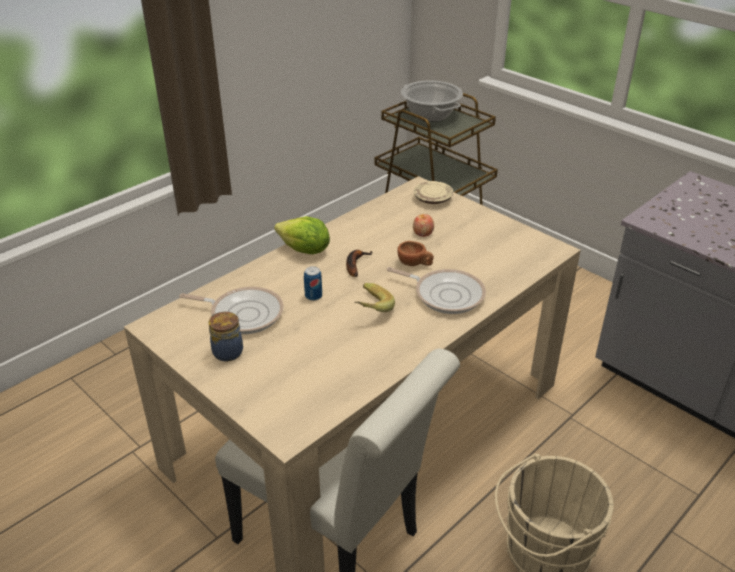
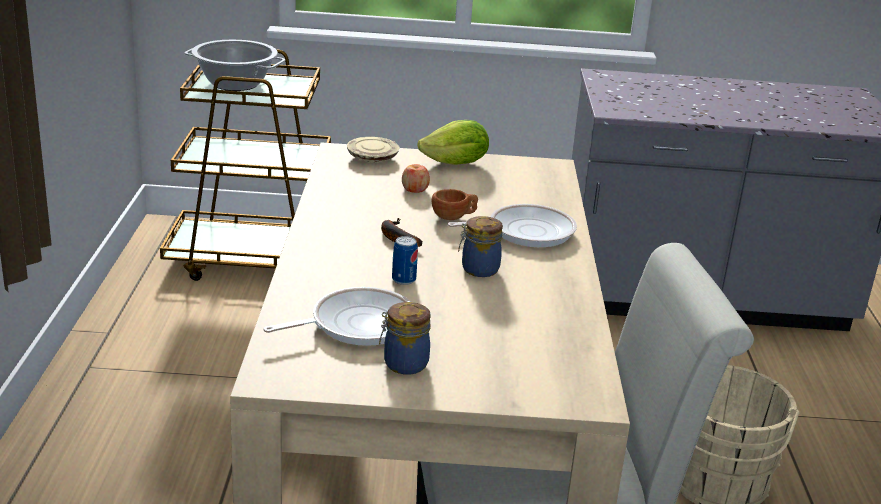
camera: 45 degrees left, 10 degrees down
lettuce [274,216,330,254] -> lettuce moved to [417,120,489,165]
banana [354,283,395,312] -> jar [458,216,503,277]

